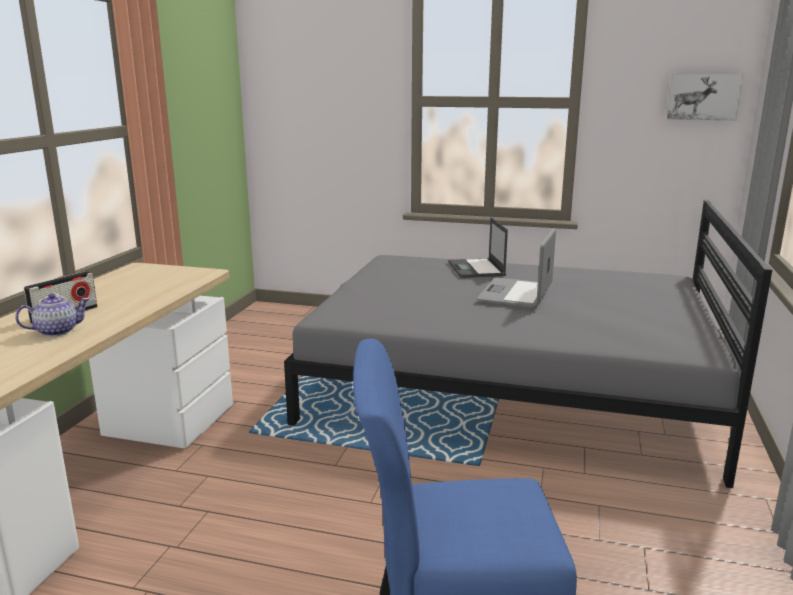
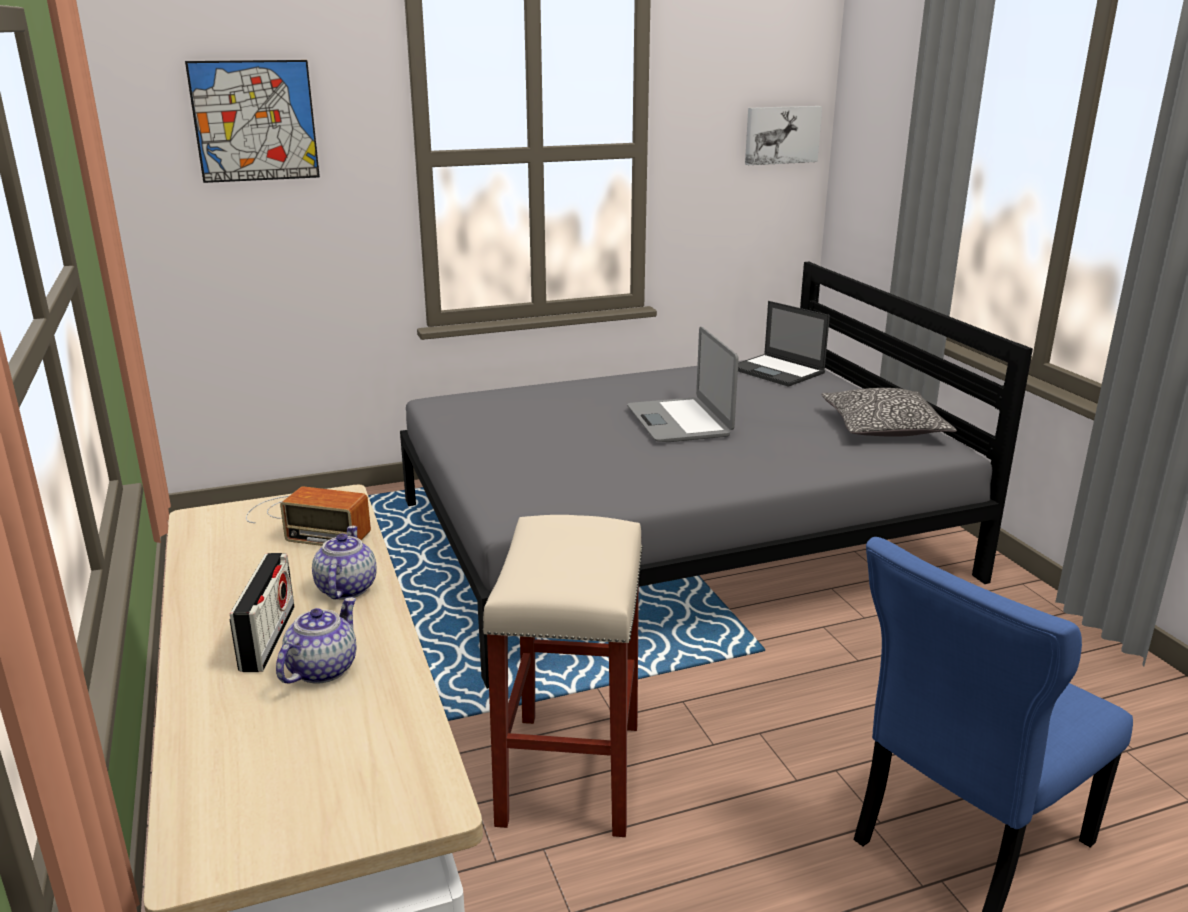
camera: 35 degrees left, 5 degrees up
laptop [448,217,508,278] -> laptop moved to [738,301,830,387]
none -> picture [185,60,320,183]
none -> radio [246,486,371,546]
none -> teapot [312,526,377,599]
none -> beige stool [483,515,643,837]
none -> pillow [821,388,957,437]

